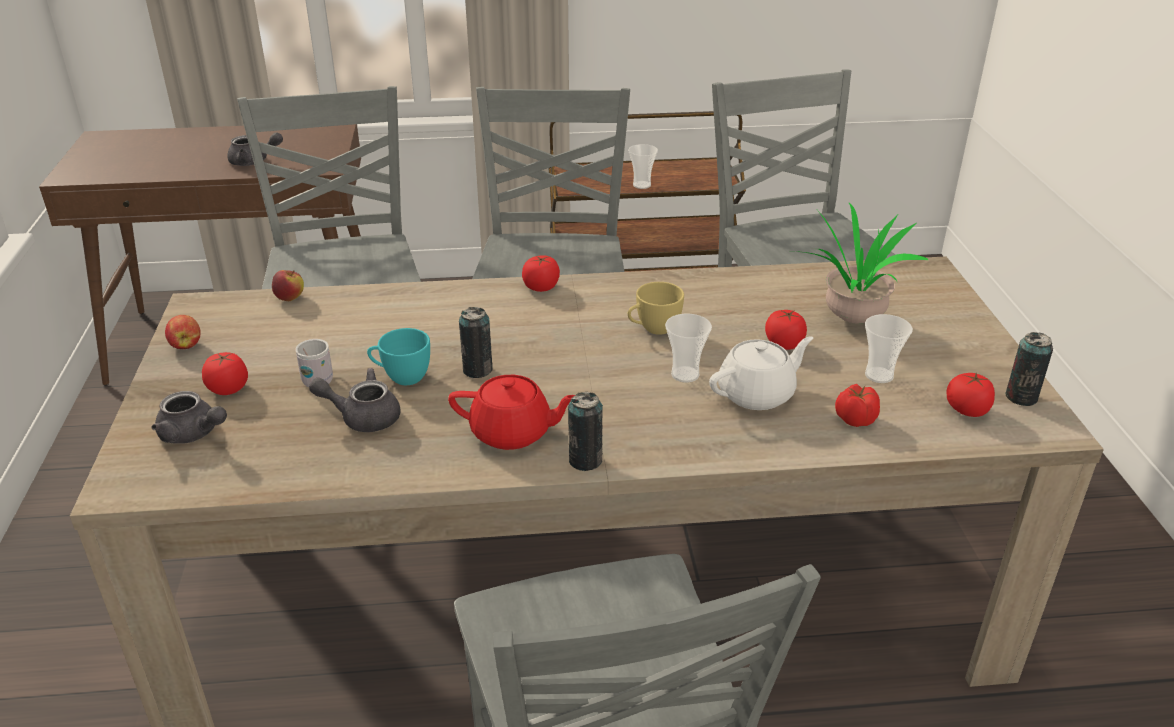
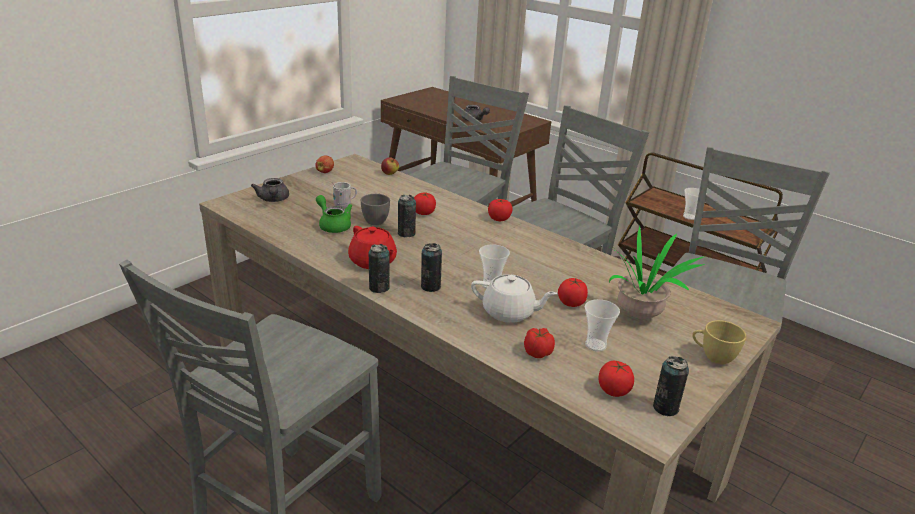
camera: 45 degrees right, 5 degrees down
tomato [202,352,248,395] -> tomato moved to [414,192,436,215]
grey teapot [309,368,401,432] -> green teapot [316,195,353,233]
turquoise cup [367,328,430,385] -> grey cup [361,194,390,225]
yellow cup [628,282,684,335] -> yellow cup moved to [692,320,746,364]
none -> can [421,243,442,292]

